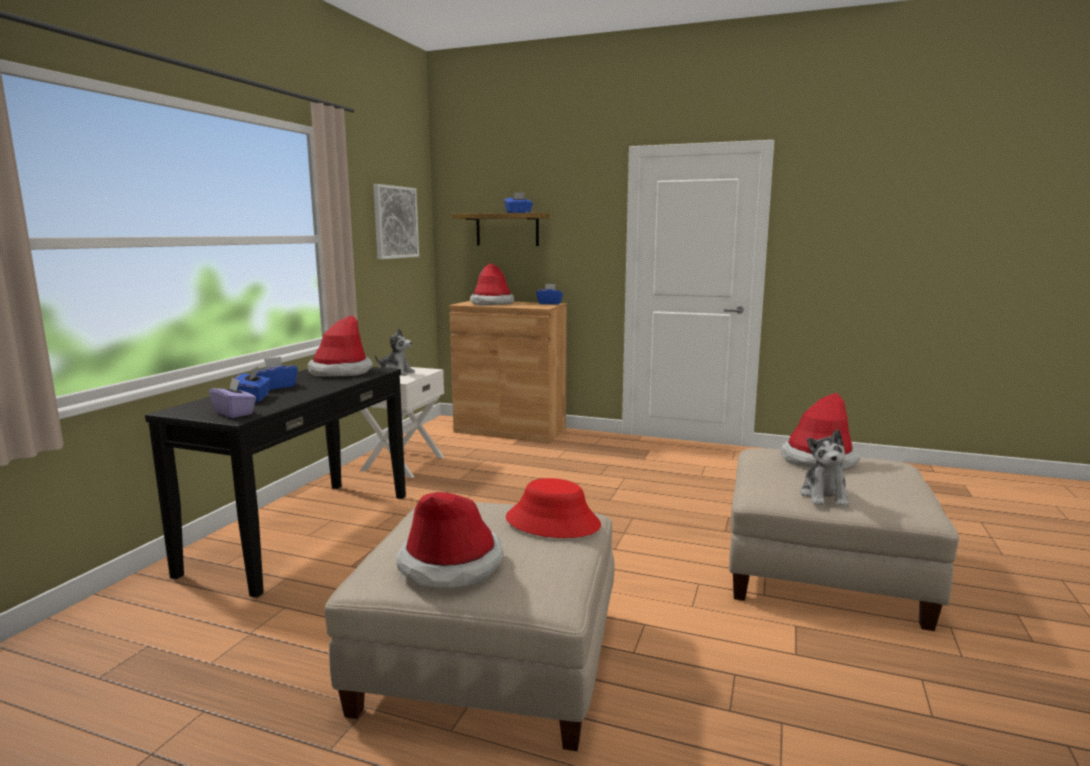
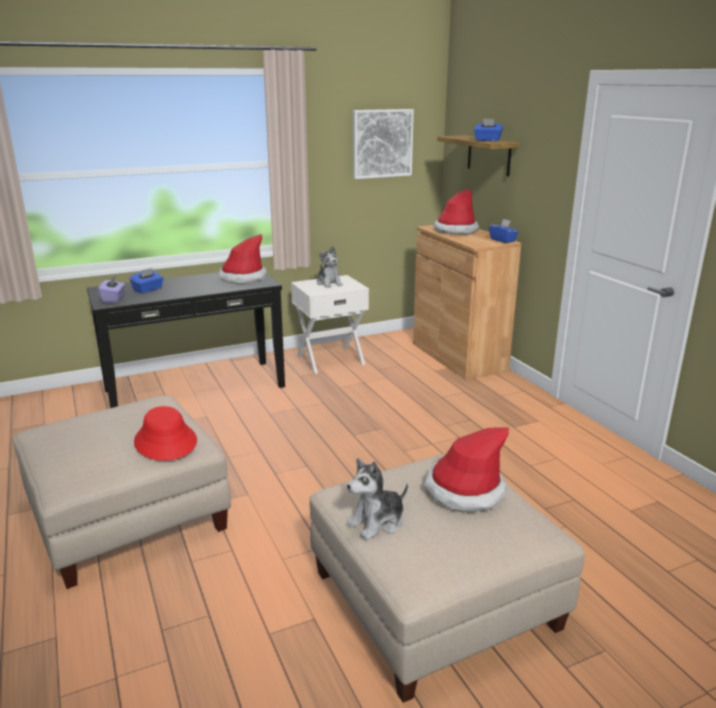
camera: 45 degrees right, 10 degrees up
blue tissue box [256,356,298,390] -> none
hat [396,492,504,588] -> none

